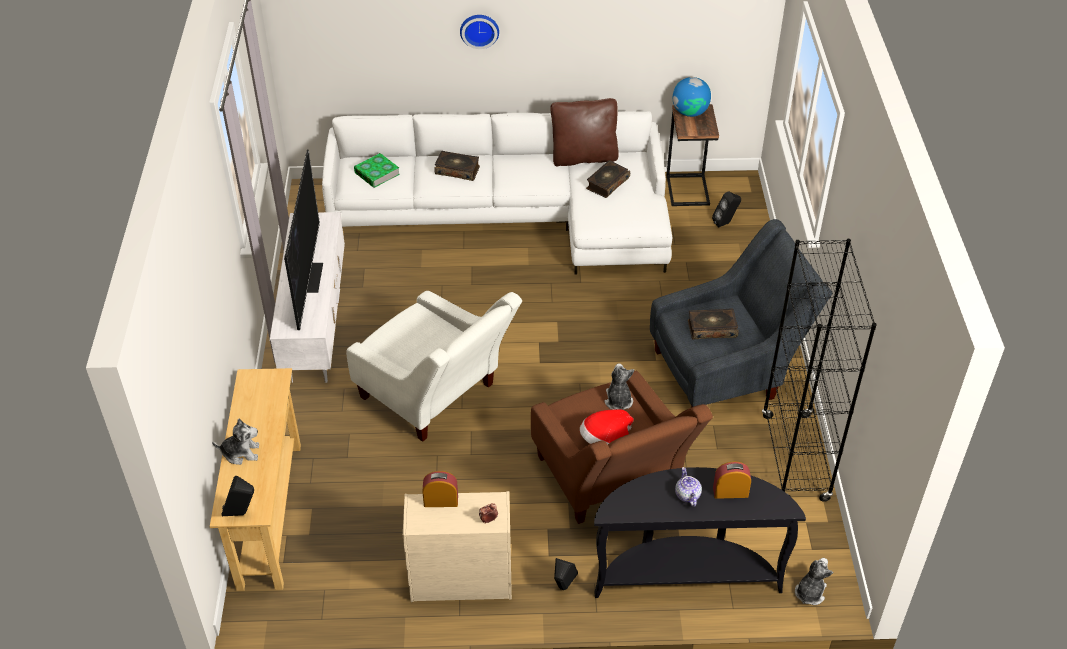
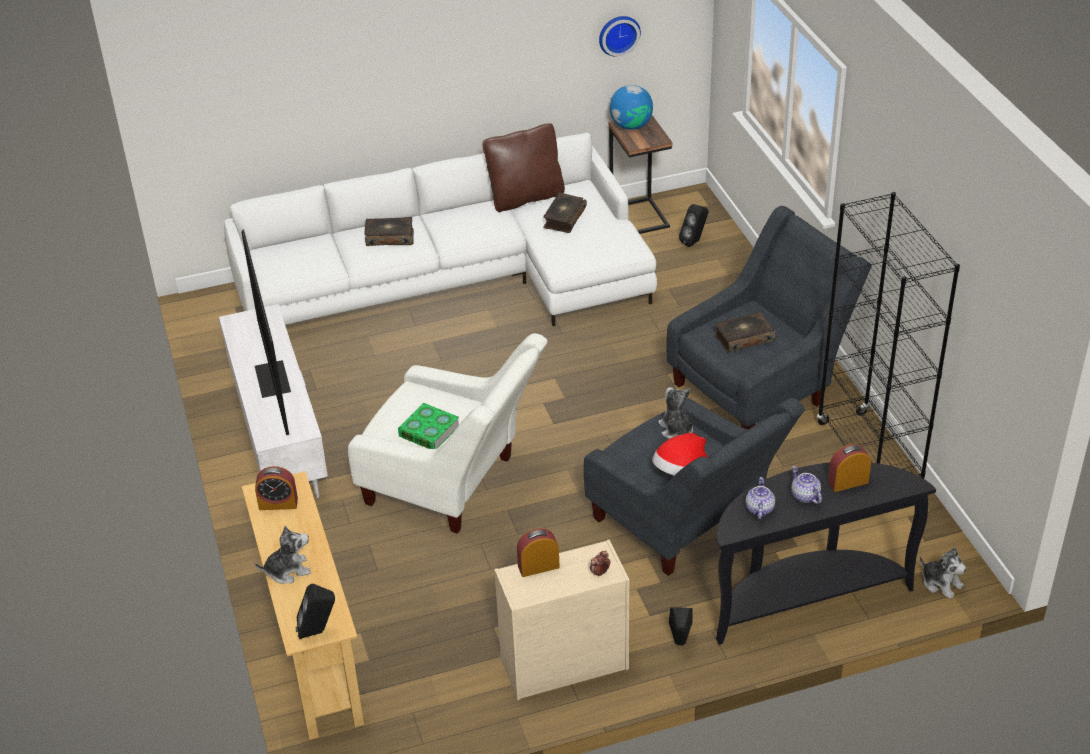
camera: 15 degrees left, 5 degrees down
book [354,153,400,188] -> book moved to [398,403,459,449]
wall clock [460,15,499,49] -> wall clock moved to [599,16,641,56]
brown armchair [531,371,713,524] -> grey armchair [584,397,805,576]
plush toy [795,558,833,605] -> plush toy turned 120 degrees clockwise [920,547,966,599]
none -> alarm clock [255,466,298,510]
none -> teapot [745,477,775,519]

